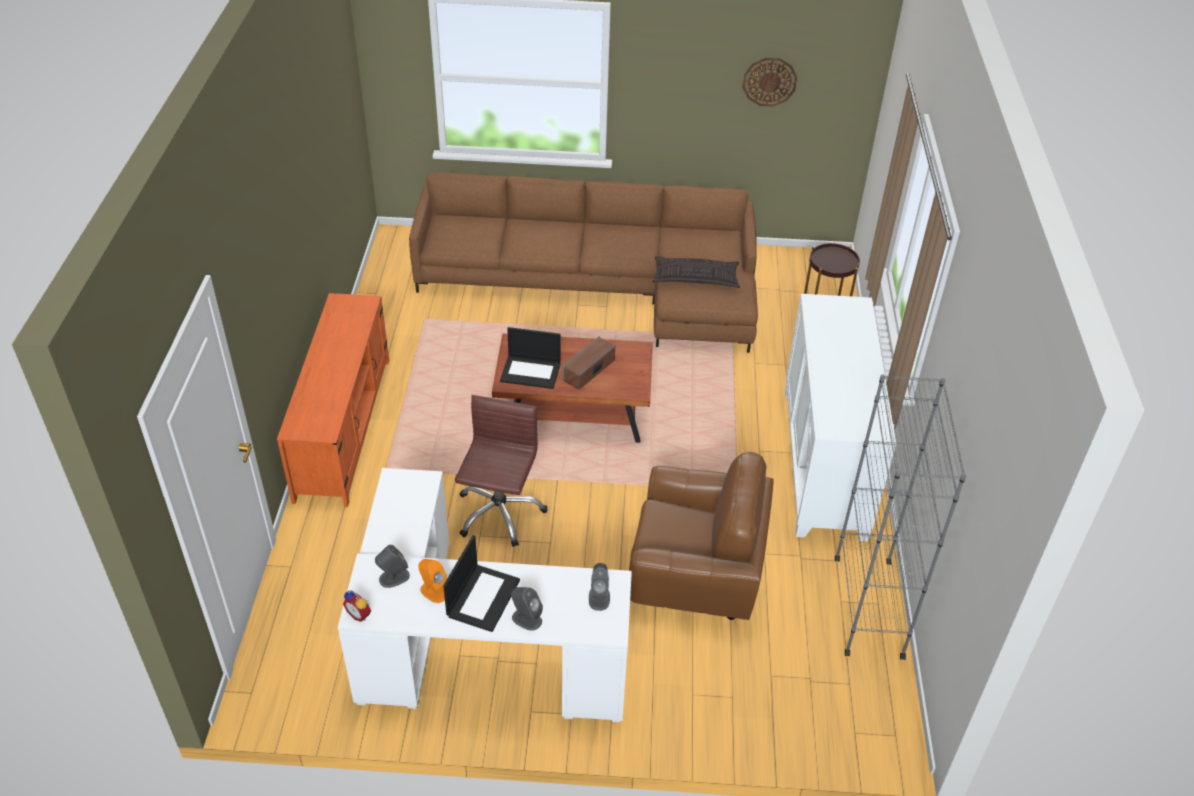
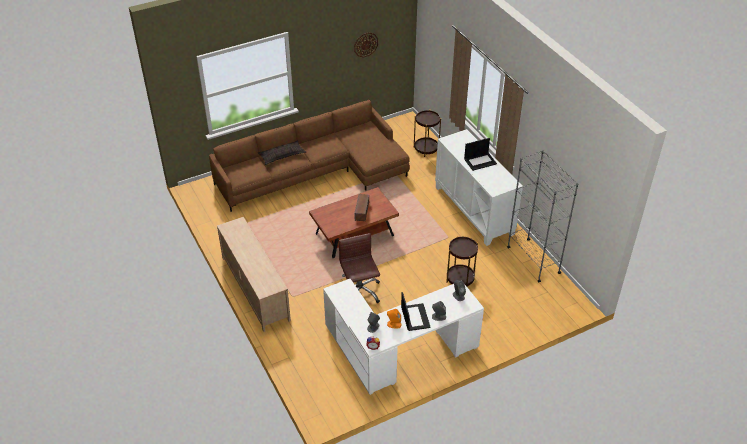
camera: 30 degrees left, 0 degrees up
orange tv stand [277,293,389,507] -> beige tv stand [217,217,291,332]
laptop [500,327,561,389] -> laptop moved to [464,138,497,171]
brown armchair [629,452,774,620] -> brown side table [446,236,478,286]
pillow [652,256,740,288] -> pillow moved to [258,140,306,165]

